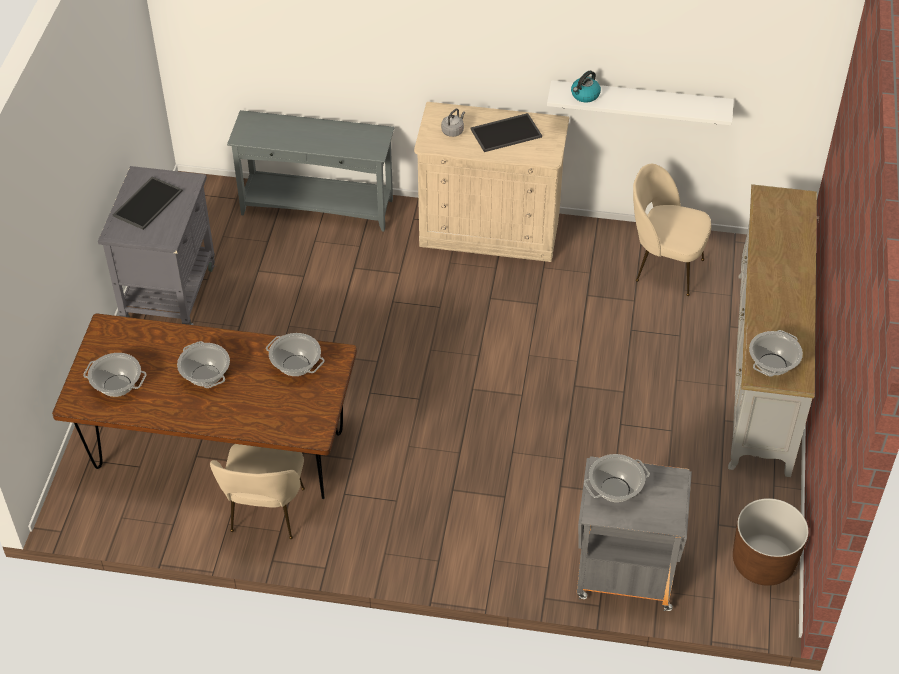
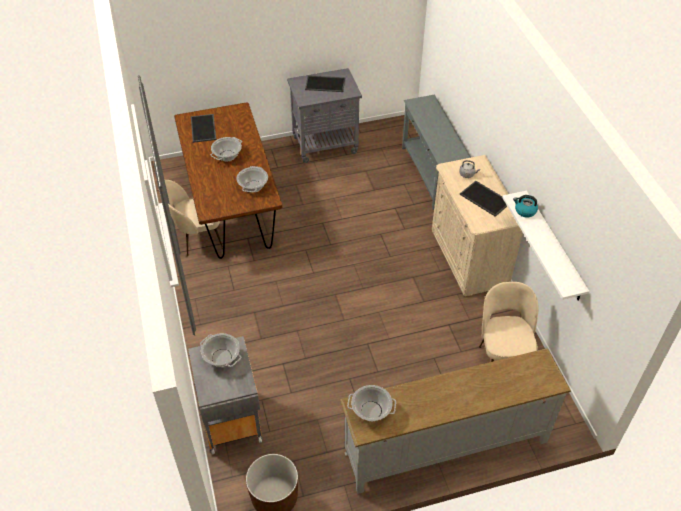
camera: 65 degrees right, 0 degrees up
cooking pot [83,353,147,397] -> tray [191,114,216,143]

